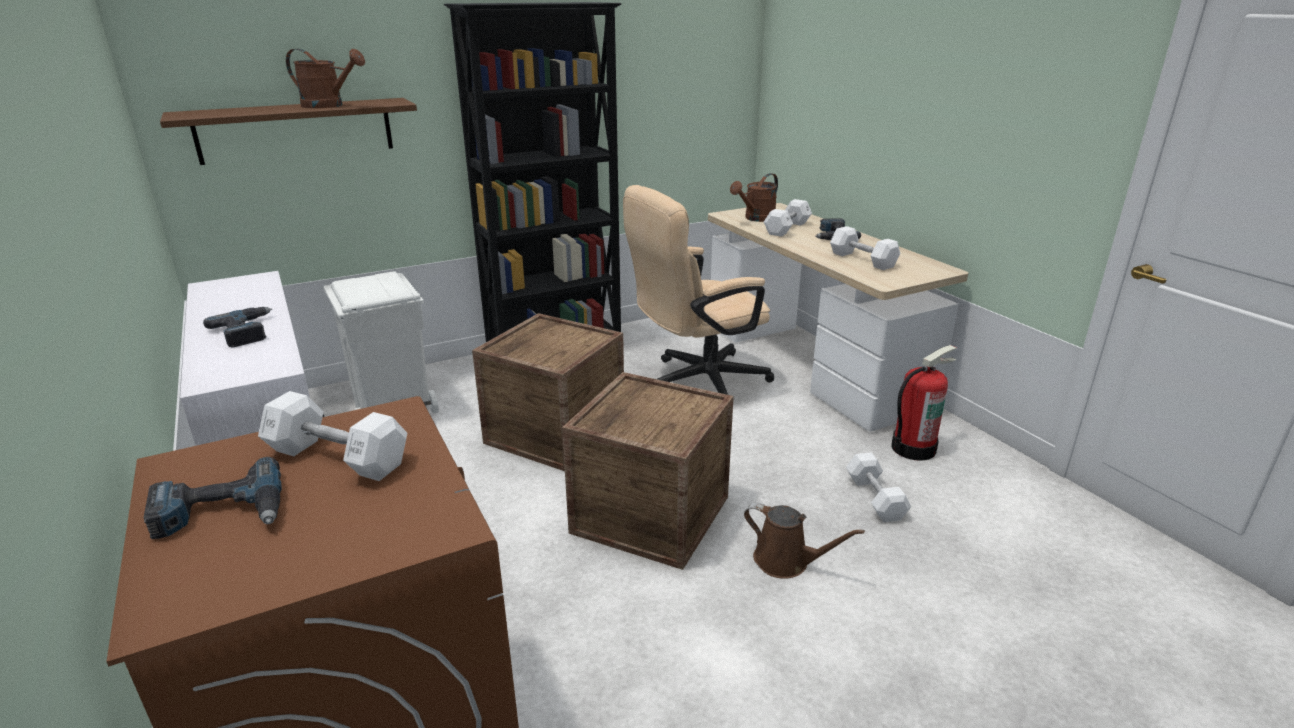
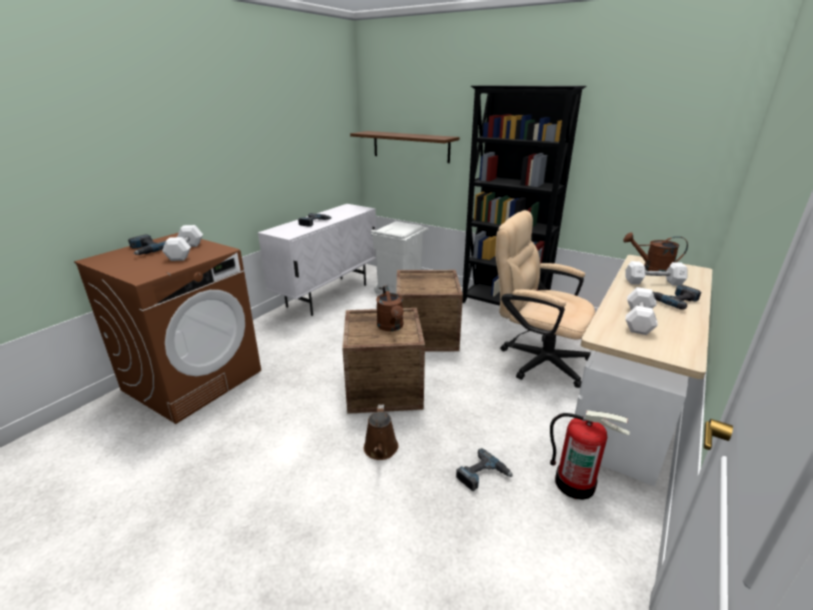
camera: 60 degrees right, 0 degrees up
brown watering can [286,49,365,108] -> brown watering can moved to [376,286,404,331]
white dumbbell [846,452,911,522] -> power drill [456,448,513,491]

